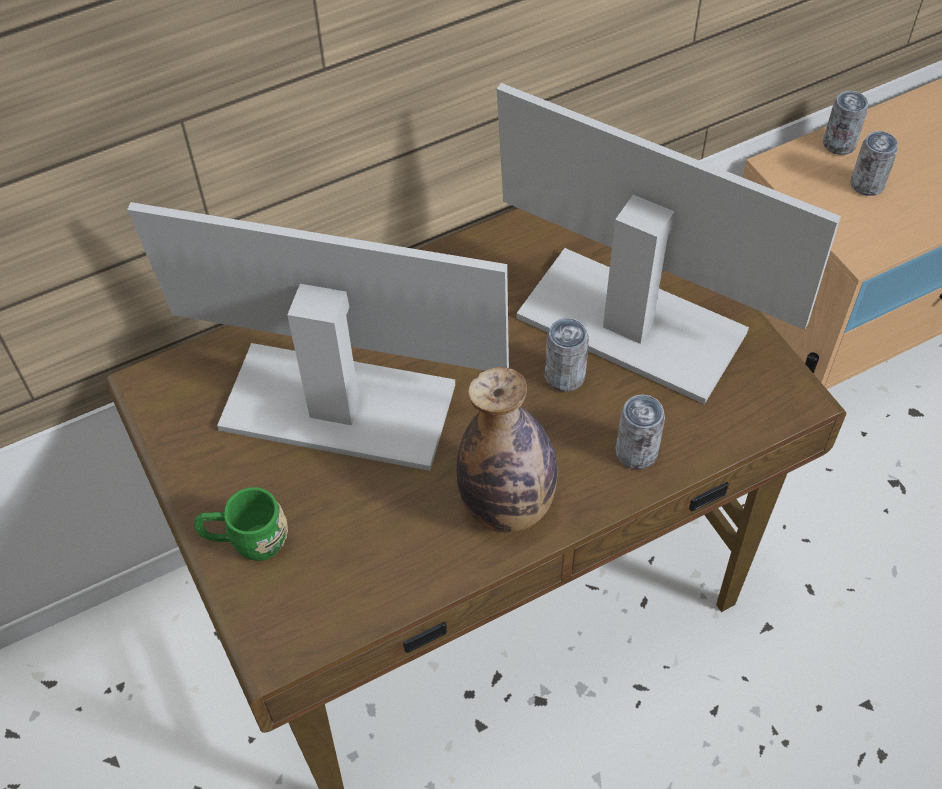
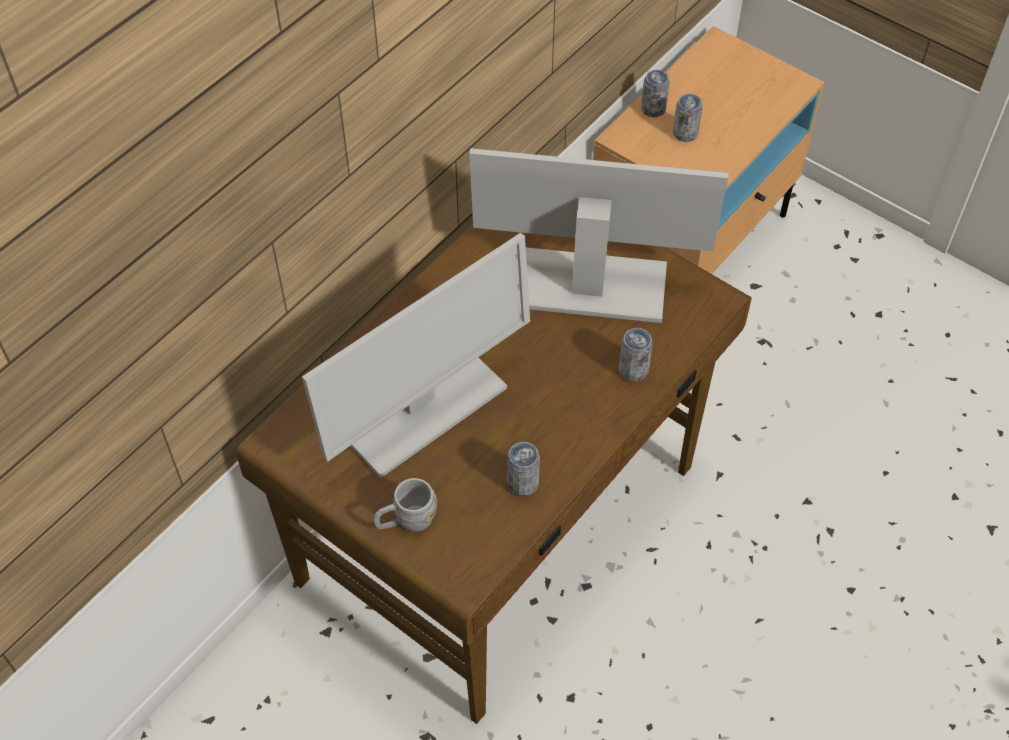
camera: 25 degrees left, 0 degrees up
monitor [127,202,509,471] -> monitor turned 150 degrees clockwise [302,233,530,478]
green mug [194,487,288,561] -> grey mug [373,478,437,532]
bottle [457,367,557,533] -> none
can [544,318,589,392] -> can moved to [507,442,540,496]

